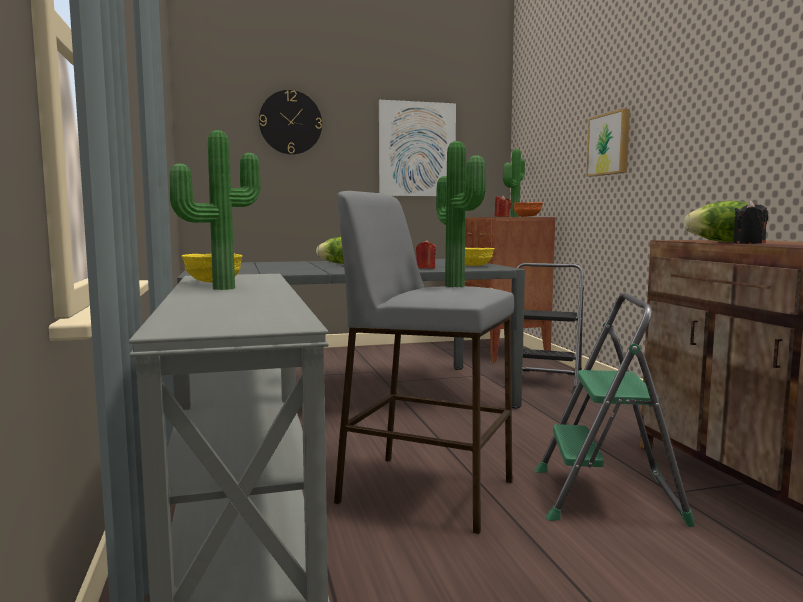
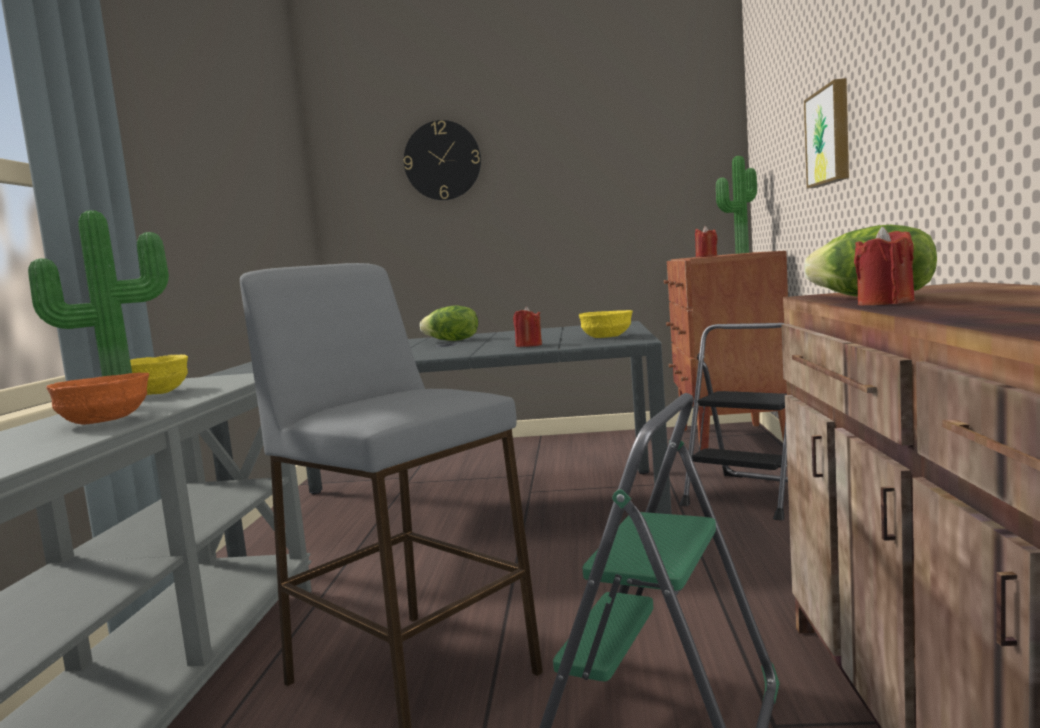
camera: 20 degrees right, 0 degrees up
picture [379,100,456,196] -> none
potted plant [436,141,486,287] -> none
orange bowl [513,202,543,217] -> orange bowl moved to [46,373,149,425]
black candle [733,201,768,244] -> red candle [854,227,915,306]

